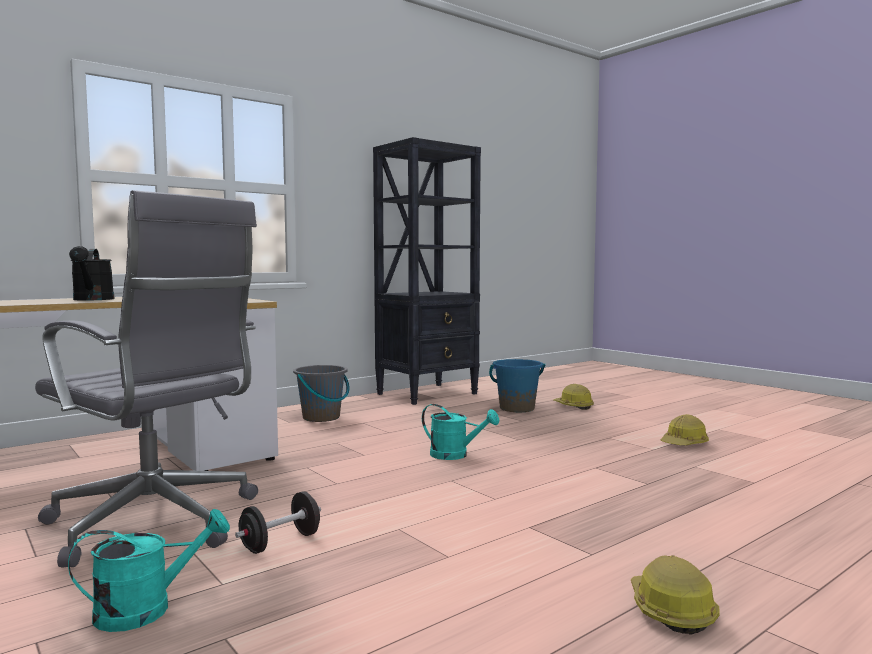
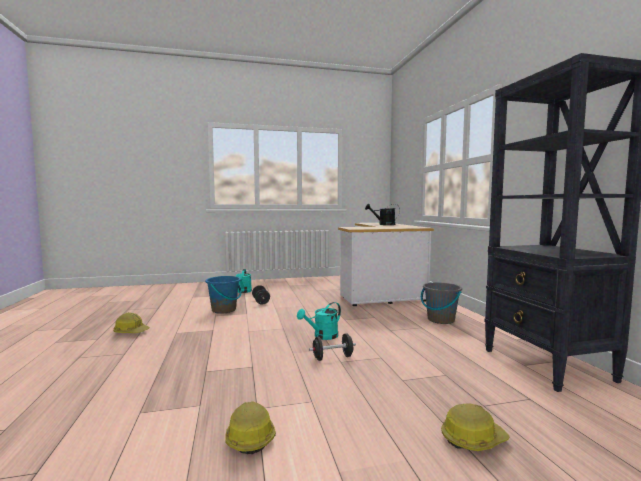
camera: 115 degrees right, 0 degrees up
grey office chair [35,190,258,567] -> none
blue bucket [489,359,545,412] -> blue bucket moved to [205,276,242,314]
none -> black dumbbell [309,333,356,361]

